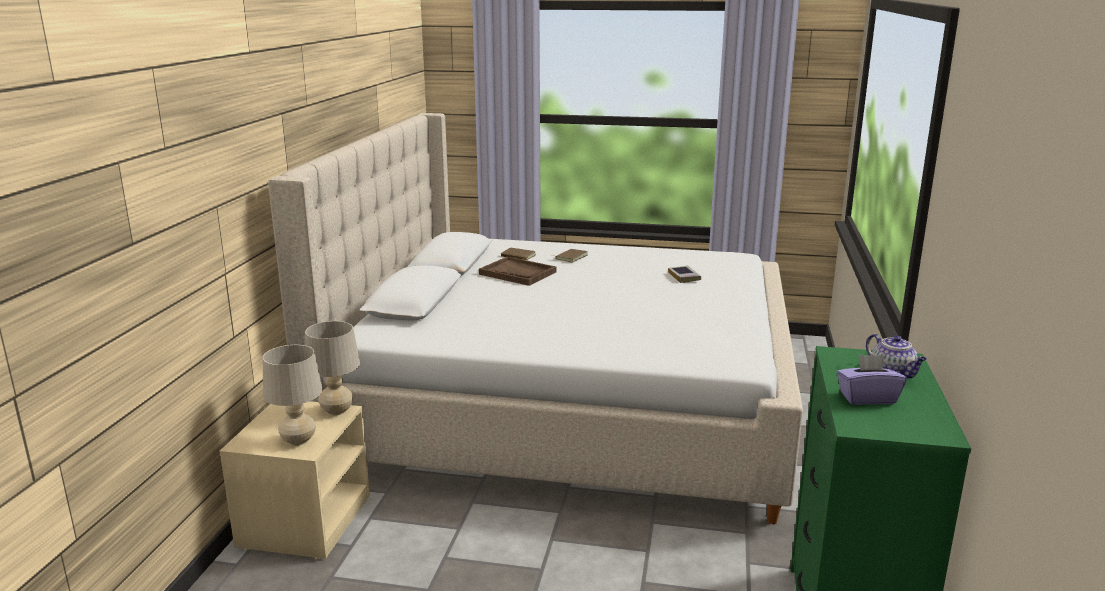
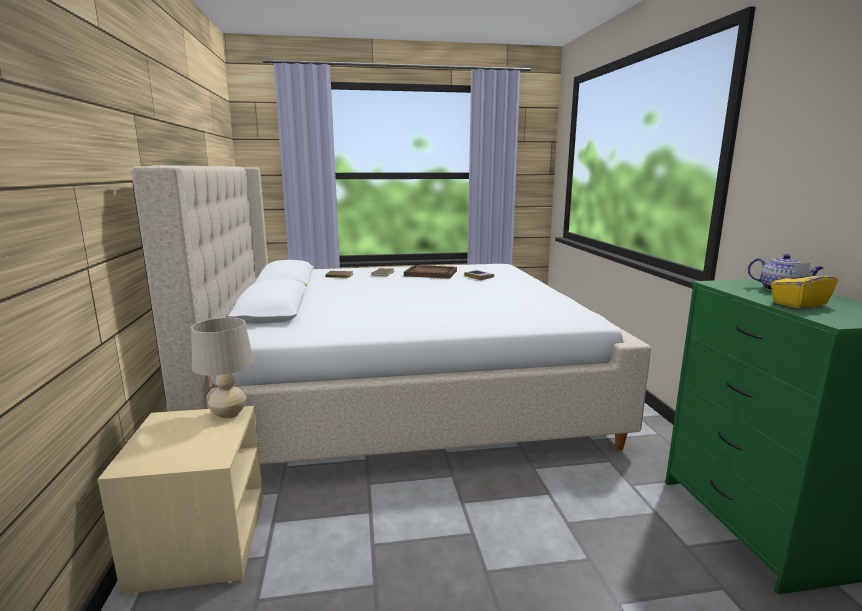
camera: 20 degrees left, 5 degrees down
beige table lamp [262,345,323,446] -> none
brown tray [479,257,556,286] -> brown tray moved to [404,265,457,279]
purple tissue box [837,355,907,405] -> yellow tissue box [770,262,838,309]

